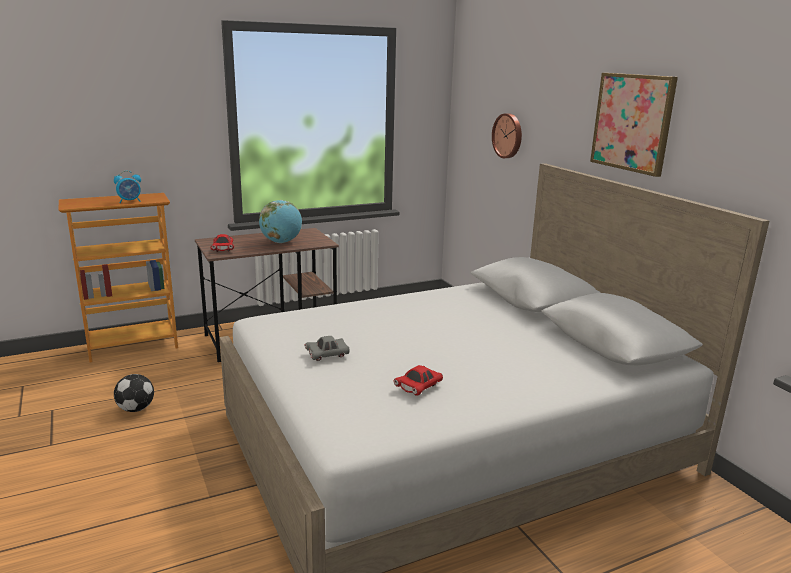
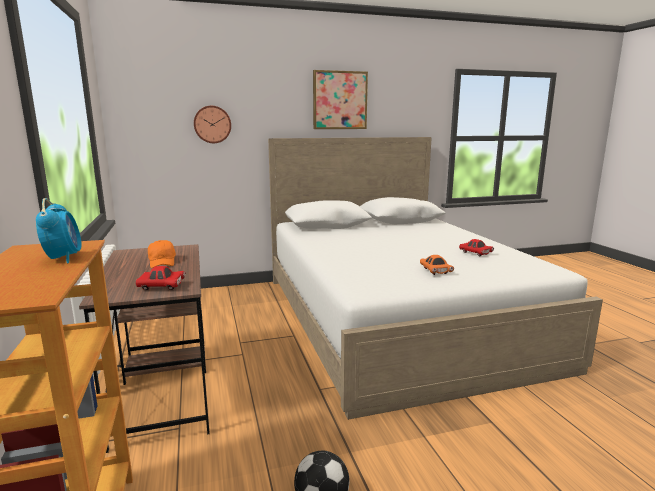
camera: 80 degrees left, 5 degrees down
globe [259,200,302,243] -> orange cap [148,240,176,268]
grey toy car [305,336,350,361] -> orange toy car [420,255,454,275]

